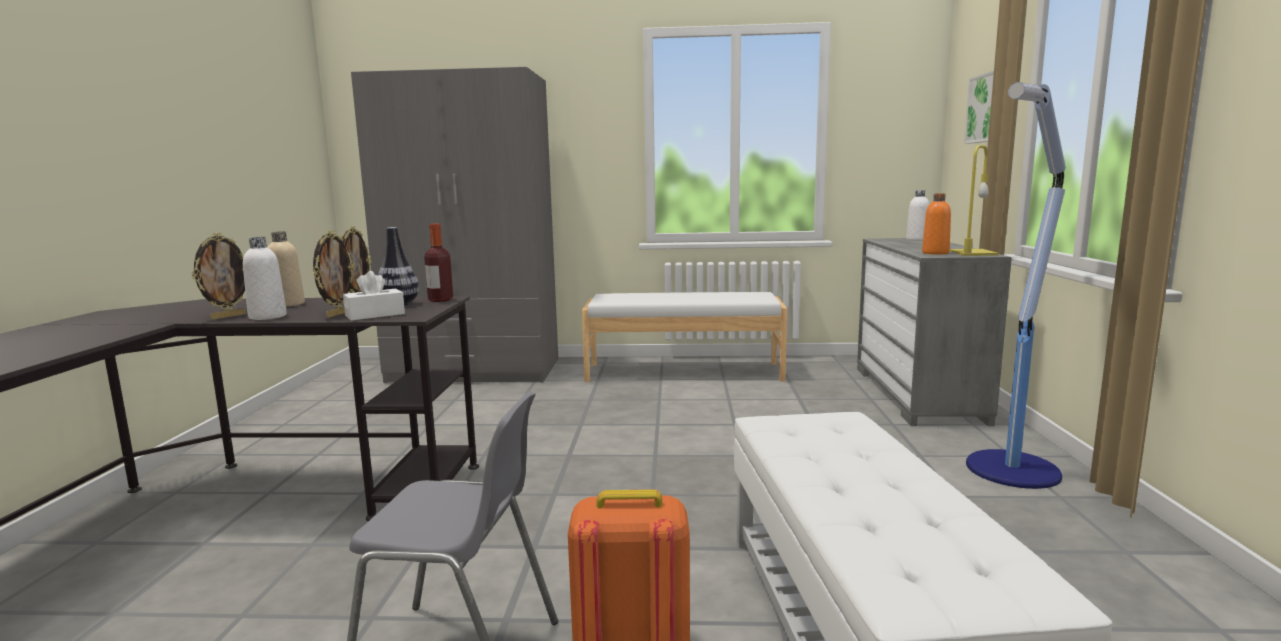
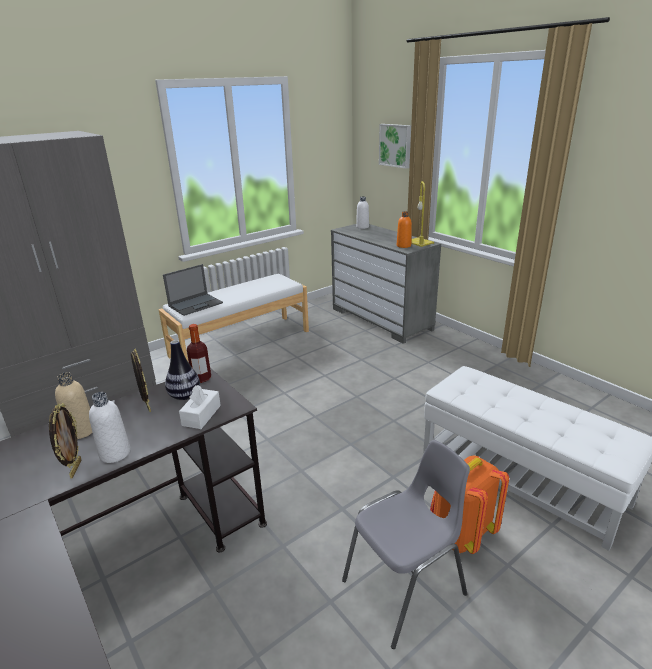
camera: 40 degrees left, 15 degrees up
picture frame [313,231,355,318] -> none
floor lamp [966,82,1066,489] -> none
none -> laptop [163,264,223,316]

